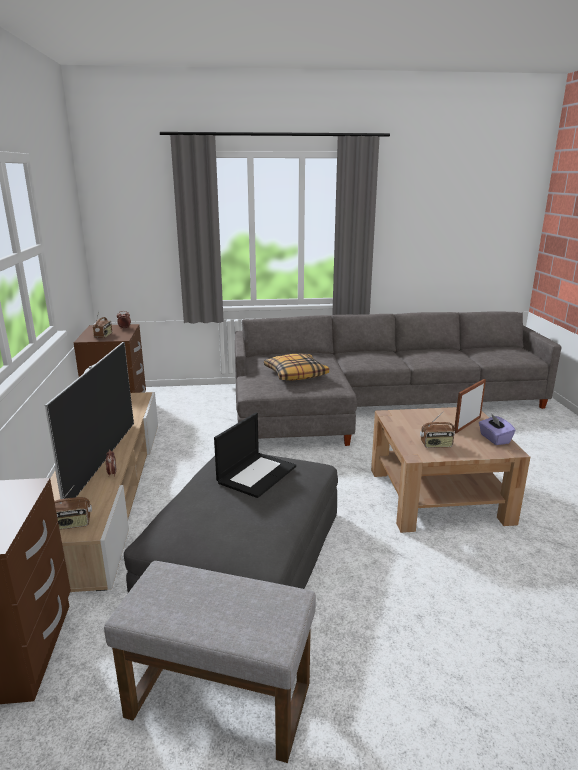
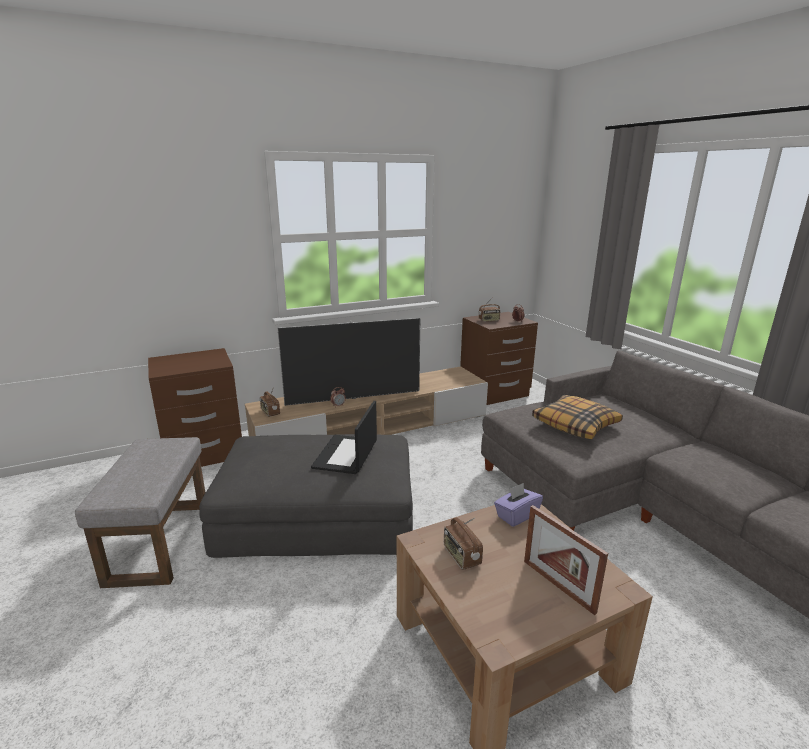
camera: 70 degrees right, 0 degrees up
laptop [214,413,296,498] -> laptop turned 90 degrees clockwise [311,401,377,474]
picture frame [454,379,486,434] -> picture frame turned 150 degrees counterclockwise [524,505,608,615]
purple tissue box [479,415,516,445] -> purple tissue box moved to [494,483,543,527]

